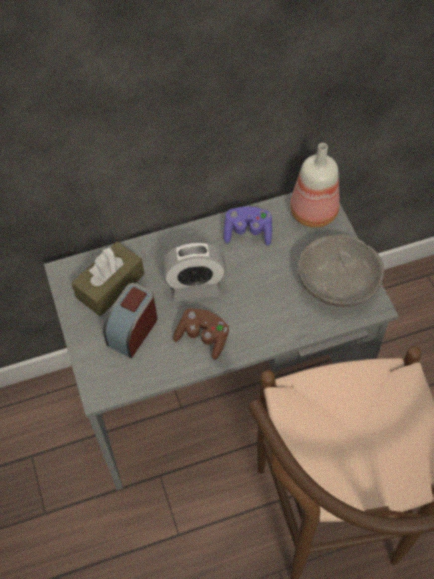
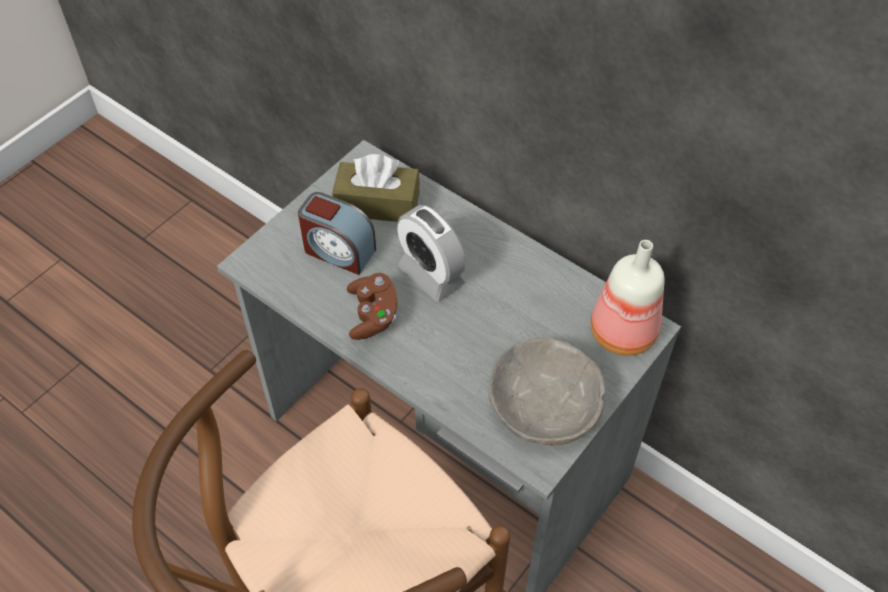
camera: 55 degrees right, 5 degrees down
alarm clock [103,283,158,358] -> alarm clock turned 150 degrees counterclockwise [298,192,376,275]
purple game controller [224,207,272,246] -> none

